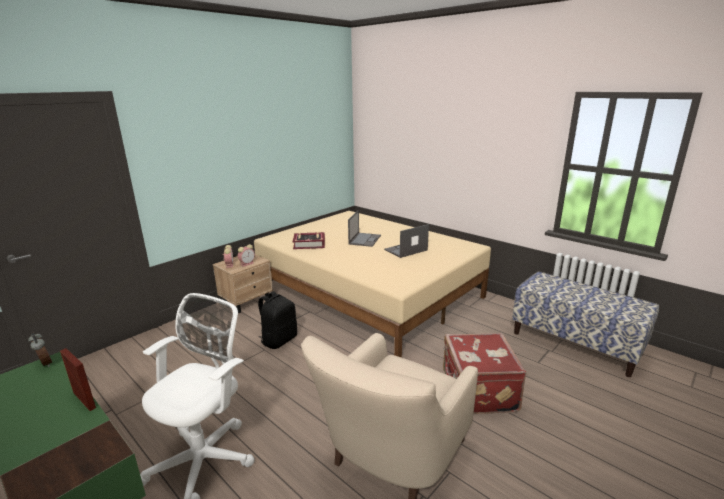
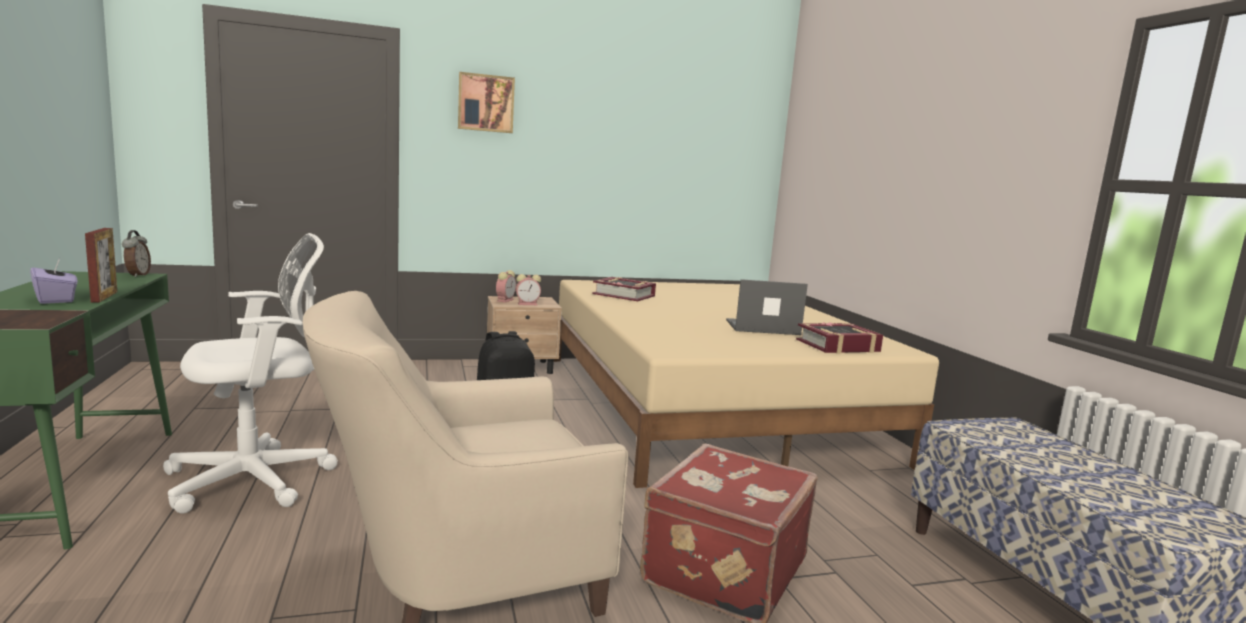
camera: 30 degrees right, 10 degrees down
laptop [348,210,381,247] -> none
none -> purple tissue box [30,260,78,304]
none -> picture [458,72,515,133]
none -> book [796,322,883,354]

